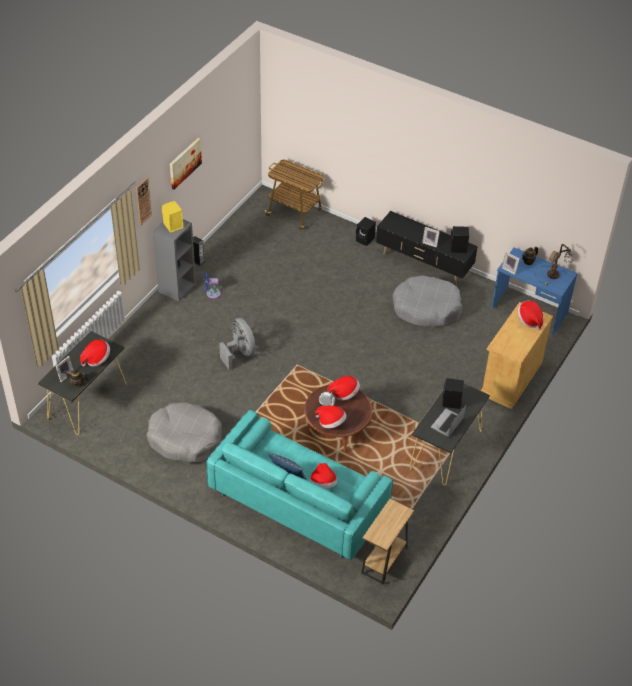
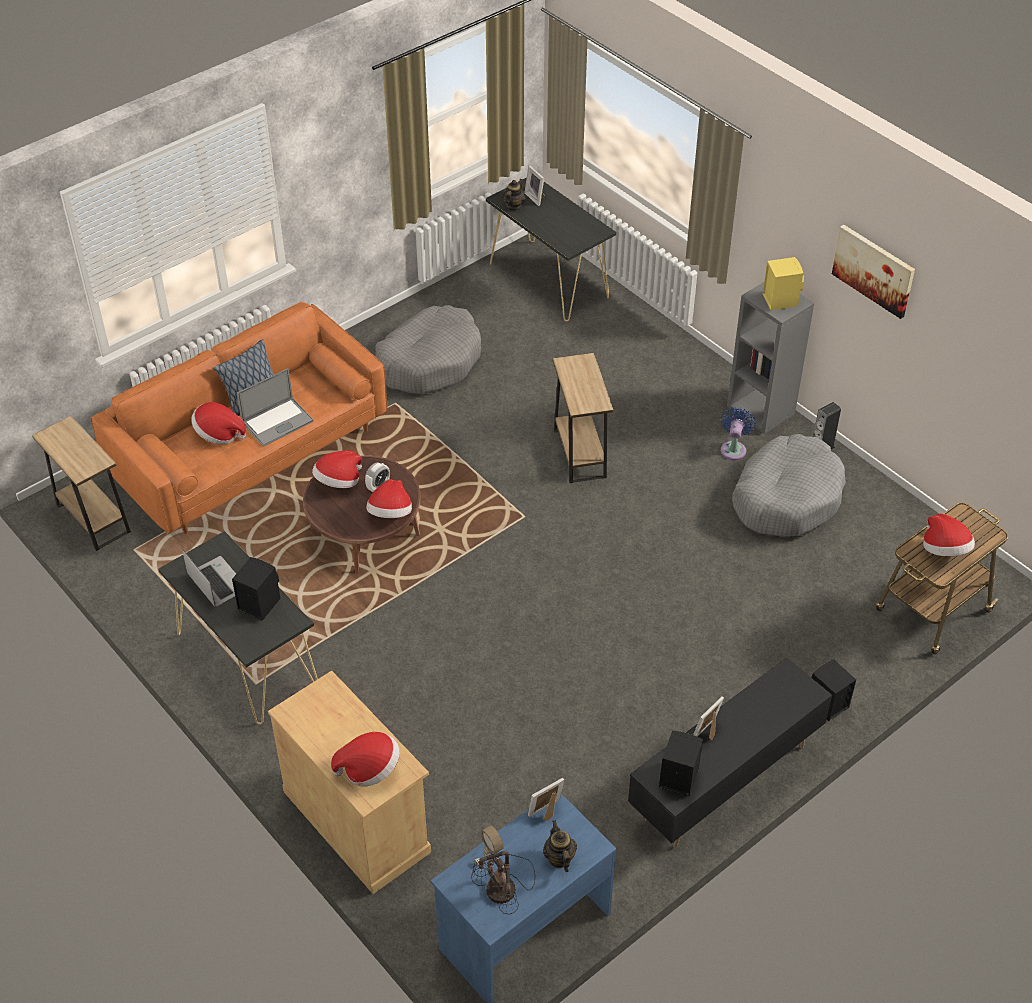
camera: 110 degrees right, 0 degrees up
hat [80,340,110,367] -> hat moved to [923,513,975,556]
wall clock [136,178,152,225] -> none
turquoise sofa [206,409,393,560] -> orange sofa [90,302,388,534]
grey fan [219,318,256,370] -> brown side table [553,353,613,483]
grey dog bed [393,275,462,327] -> grey dog bed moved to [732,434,846,537]
none -> laptop [237,368,314,447]

